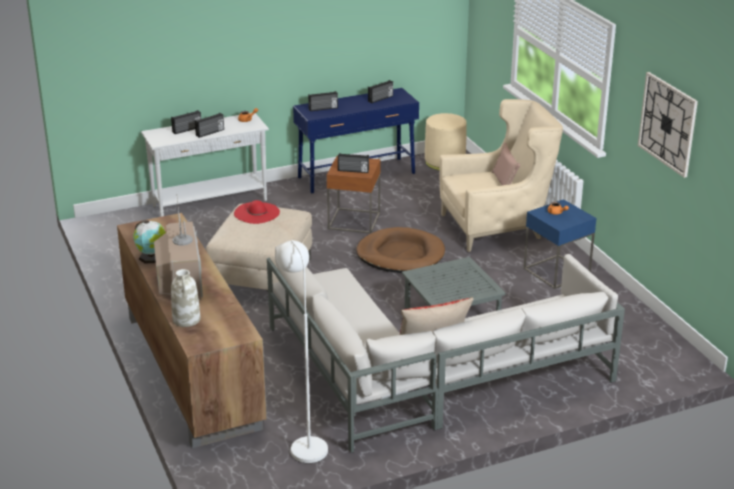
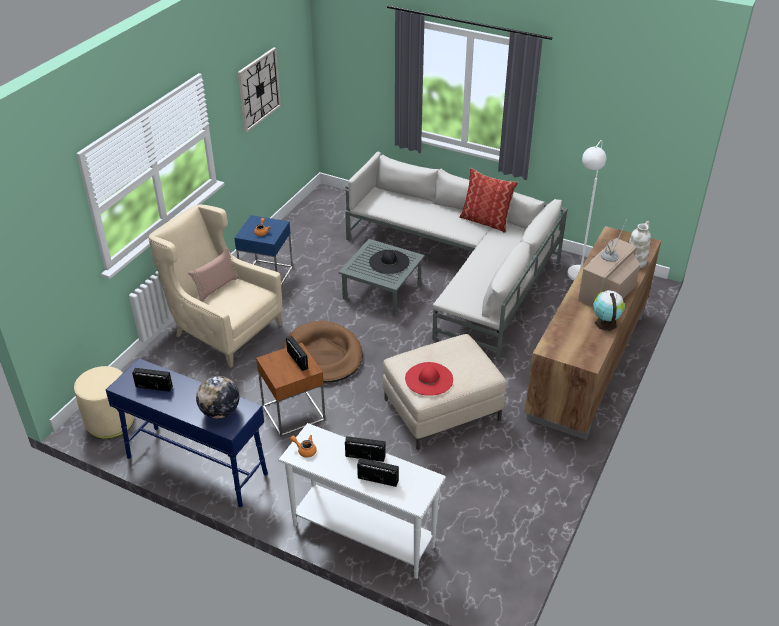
camera: 130 degrees left, 10 degrees up
radio [308,91,338,111] -> globe [196,376,239,419]
none -> black hat [369,250,409,274]

